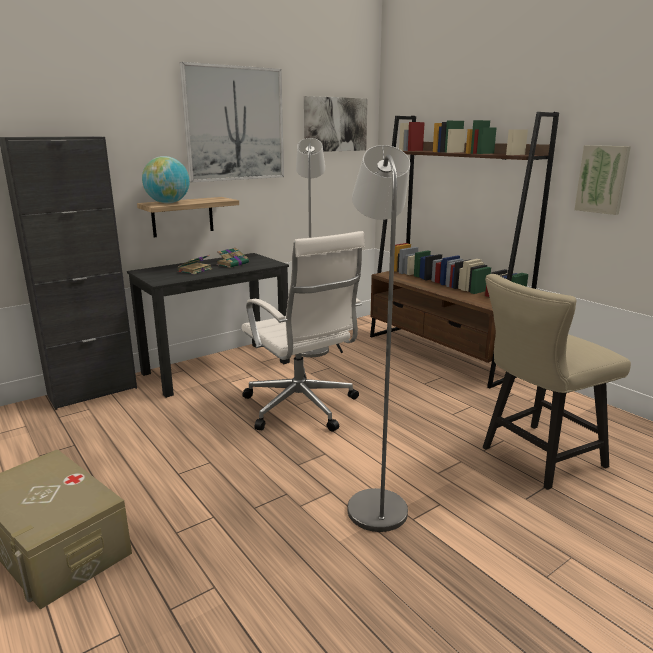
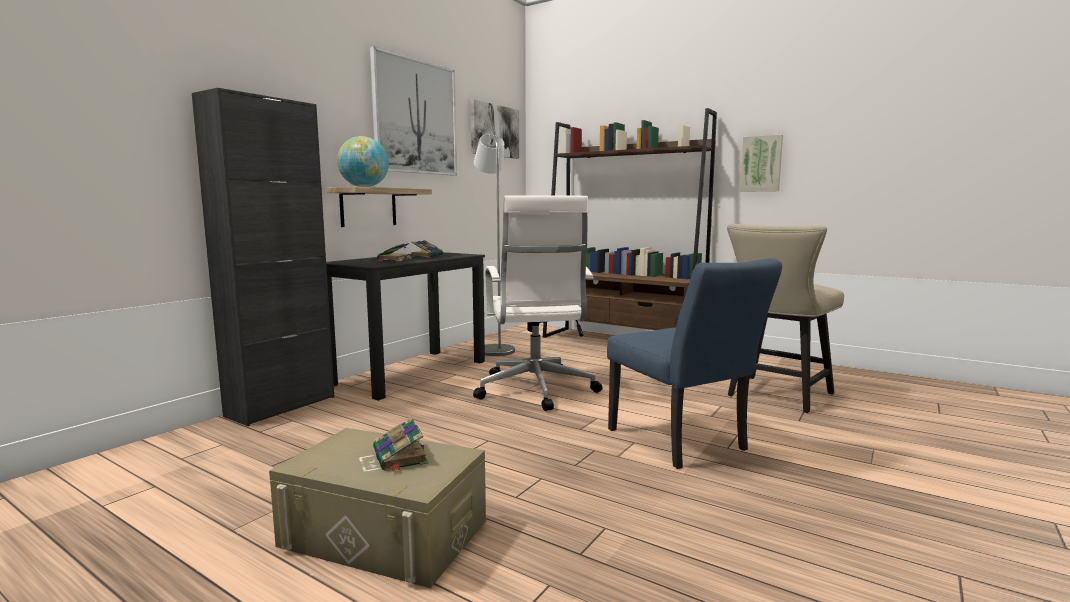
camera: 20 degrees left, 10 degrees down
white office chair [241,231,365,431] -> white office chair turned 45 degrees clockwise [473,195,603,411]
grey floor lamp [348,145,410,532] -> blue chair [607,258,782,469]
none -> book [373,417,428,471]

